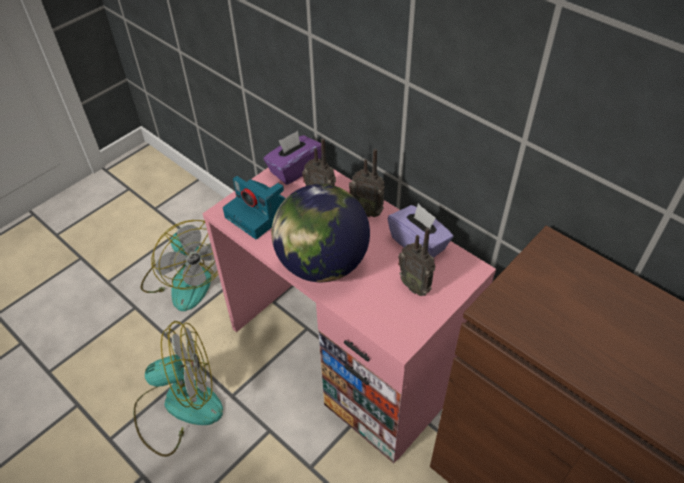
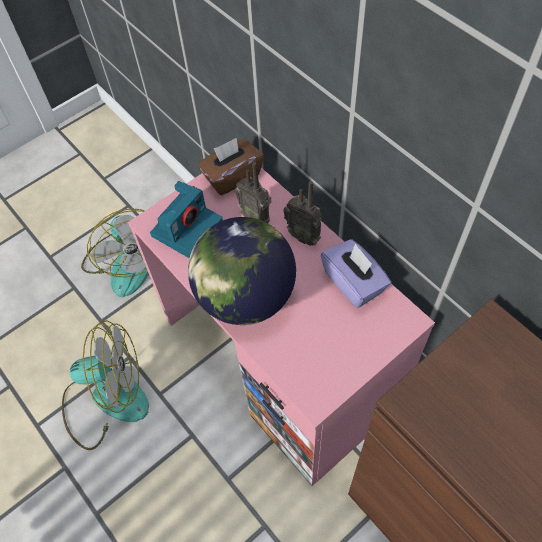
camera: 10 degrees right, 10 degrees up
camera [223,176,286,239] -> camera turned 105 degrees counterclockwise [150,181,223,258]
purple tissue box [263,131,321,185] -> brown tissue box [198,138,264,195]
radio [398,227,435,296] -> none

